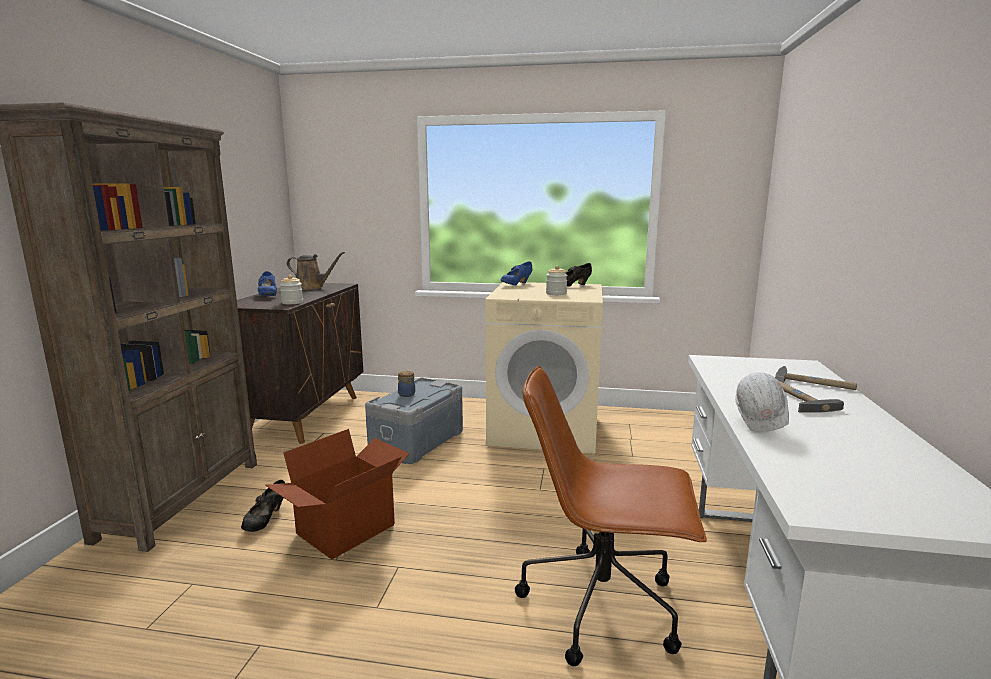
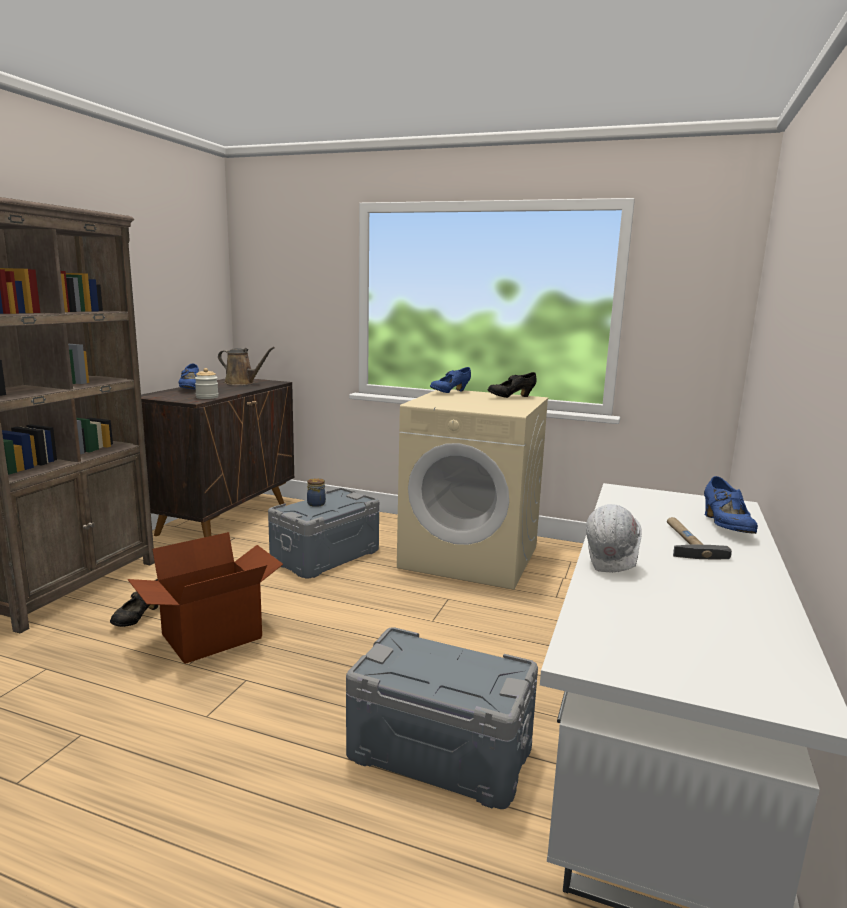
camera: 10 degrees right, 0 degrees up
brown office chair [515,366,707,666] -> grey storage box [346,627,538,809]
jar [546,266,567,295] -> none
hammer [775,366,857,390] -> blue shoe [704,476,758,534]

